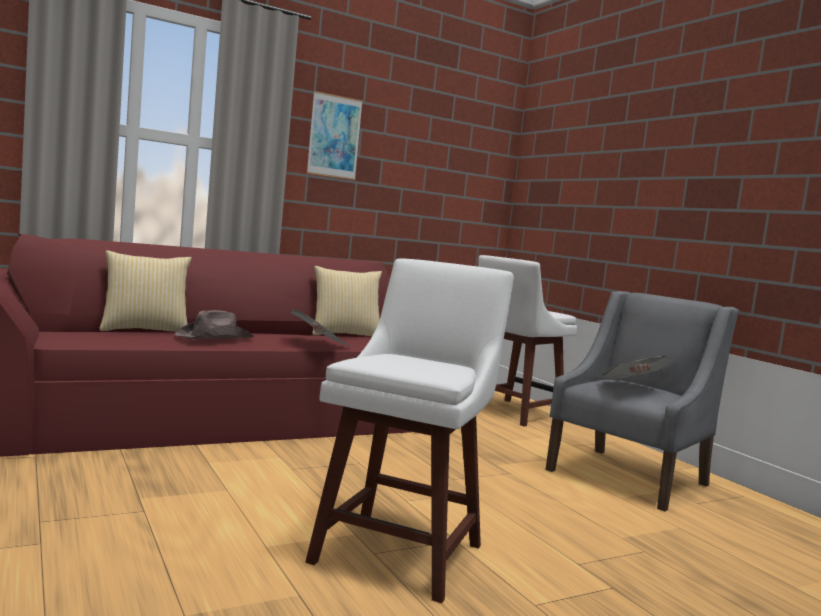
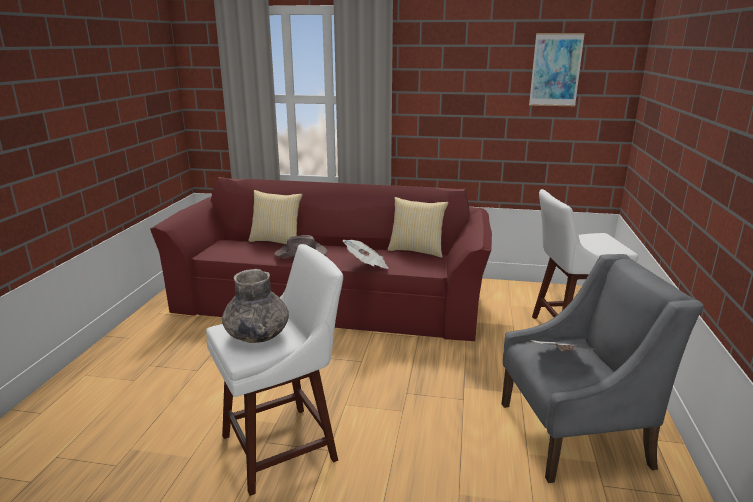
camera: 40 degrees right, 15 degrees up
picture [307,91,363,180] -> picture moved to [529,33,585,106]
none -> grey vase [222,269,289,343]

